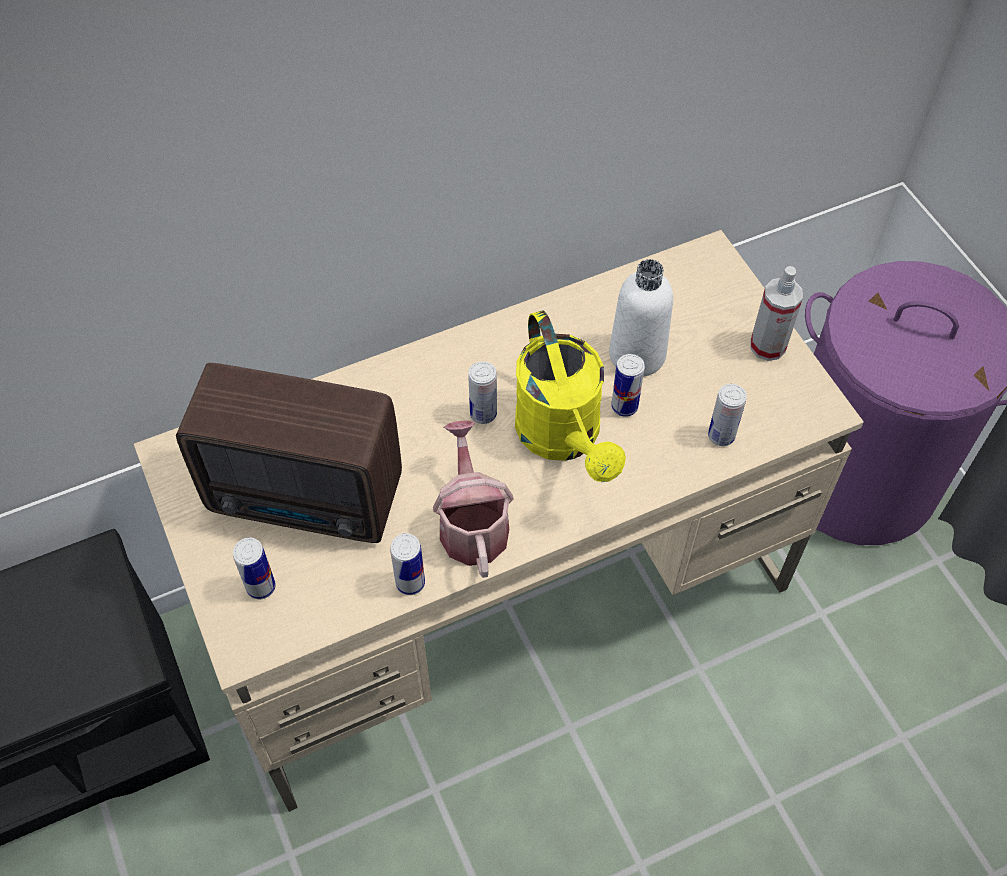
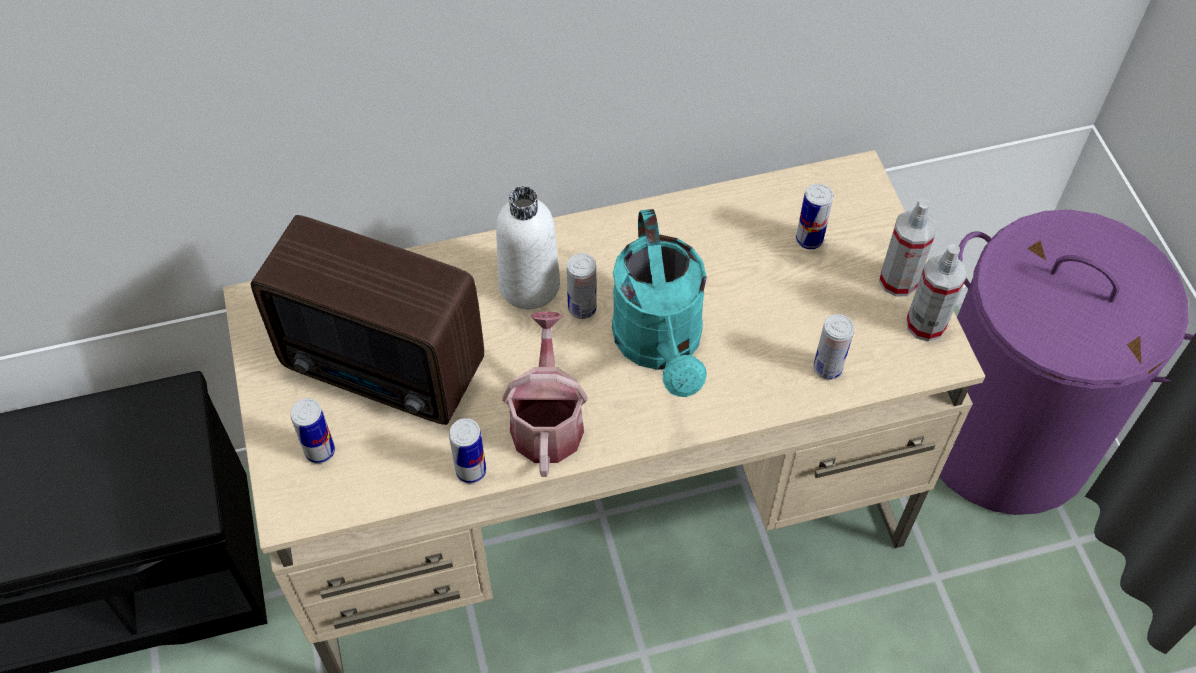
camera: 10 degrees right, 0 degrees up
yellow watering can [515,310,626,482] -> turquoise watering can [612,209,707,397]
white bottle [609,259,673,377] -> white bottle moved to [496,186,560,309]
can [611,354,645,417] -> can moved to [796,183,834,249]
none -> spray bottle [906,244,967,342]

